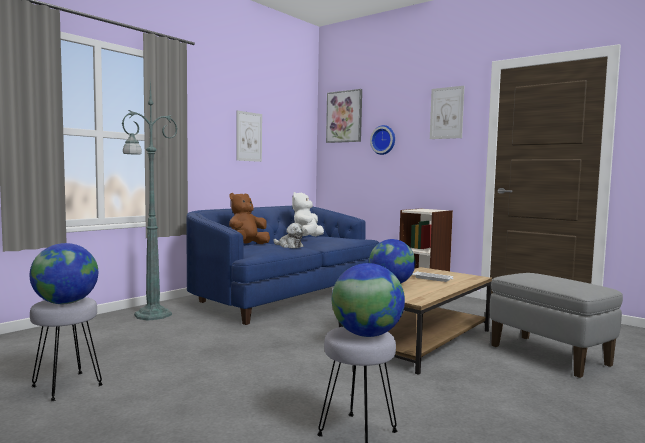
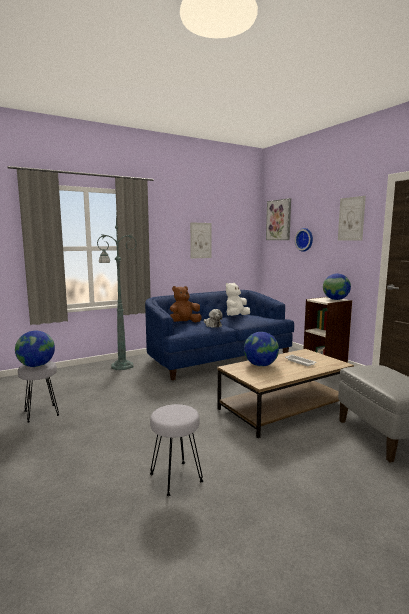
camera: 20 degrees right, 5 degrees up
globe [332,263,405,337] -> globe moved to [323,274,351,300]

